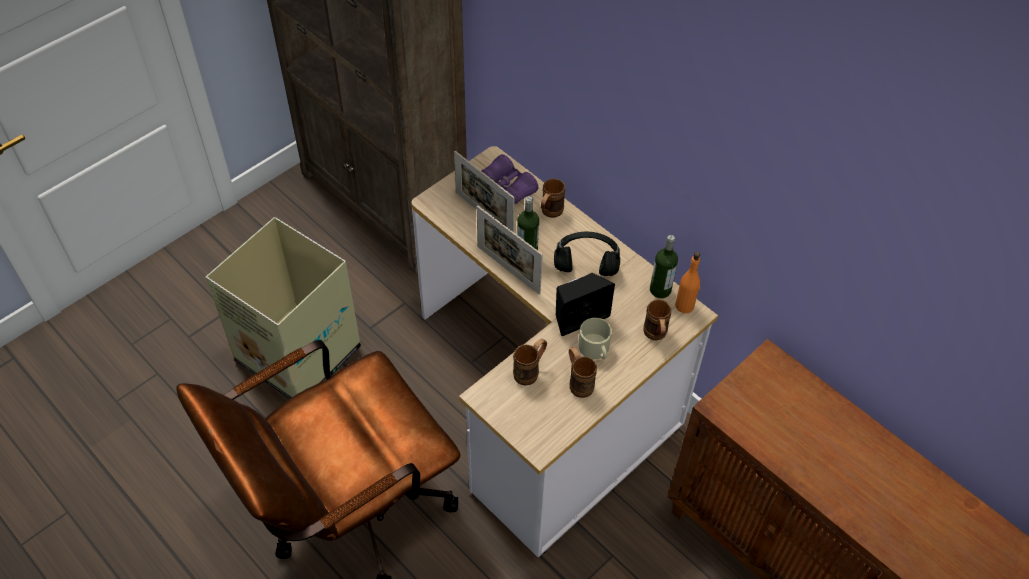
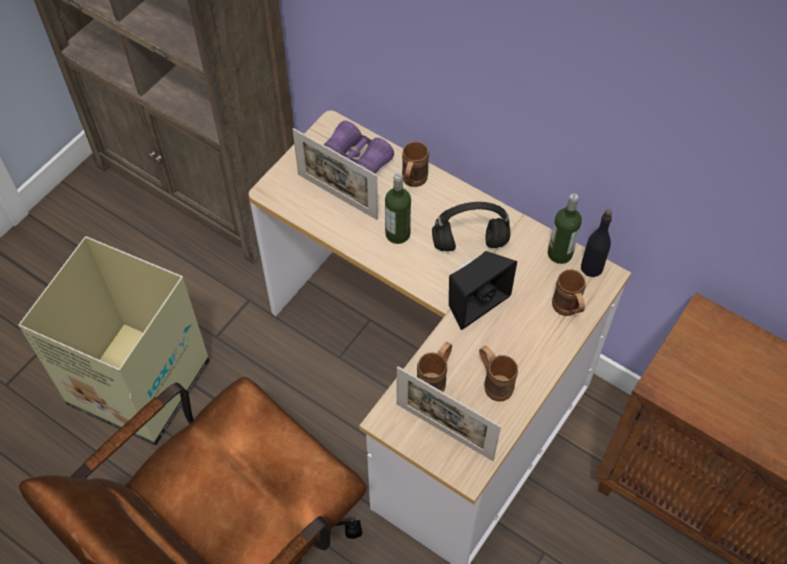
camera: 10 degrees left, 5 degrees up
picture frame [477,205,543,295] -> picture frame moved to [397,366,501,461]
beige mug [578,318,612,359] -> none
orange bottle [675,252,700,313] -> black bottle [581,209,612,277]

